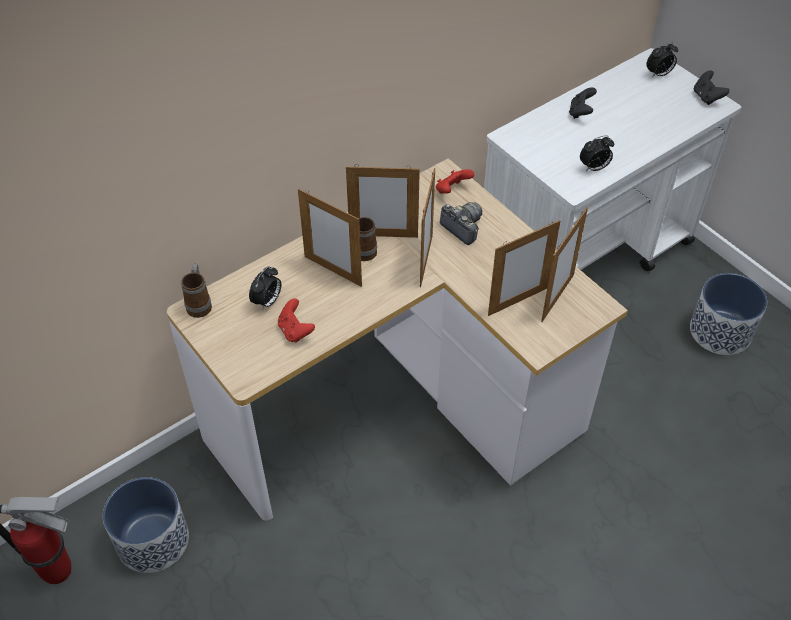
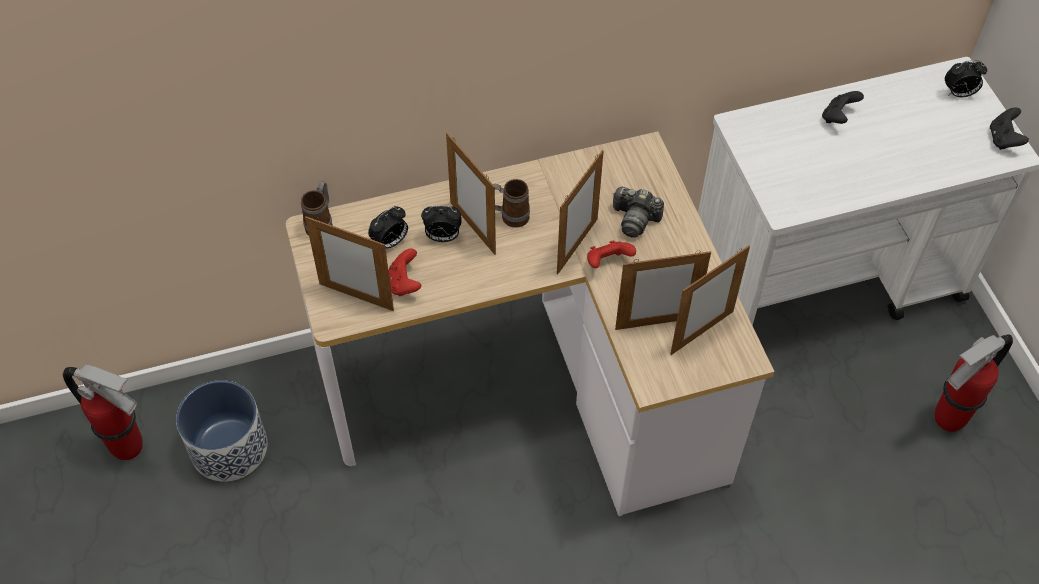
camera: 20 degrees right, 5 degrees up
picture frame [346,164,420,238] -> picture frame moved to [305,216,394,311]
red game controller [436,169,474,194] -> red game controller moved to [587,240,636,268]
camera [440,202,482,245] -> camera turned 135 degrees clockwise [613,187,664,238]
alarm clock [580,135,614,171] -> alarm clock moved to [421,206,462,242]
planter [690,273,767,355] -> fire extinguisher [935,334,1013,432]

